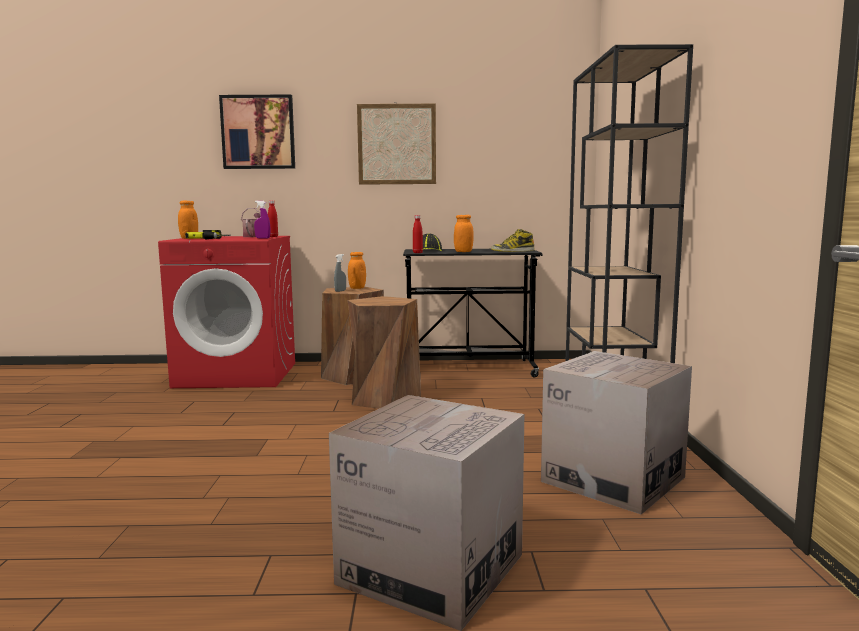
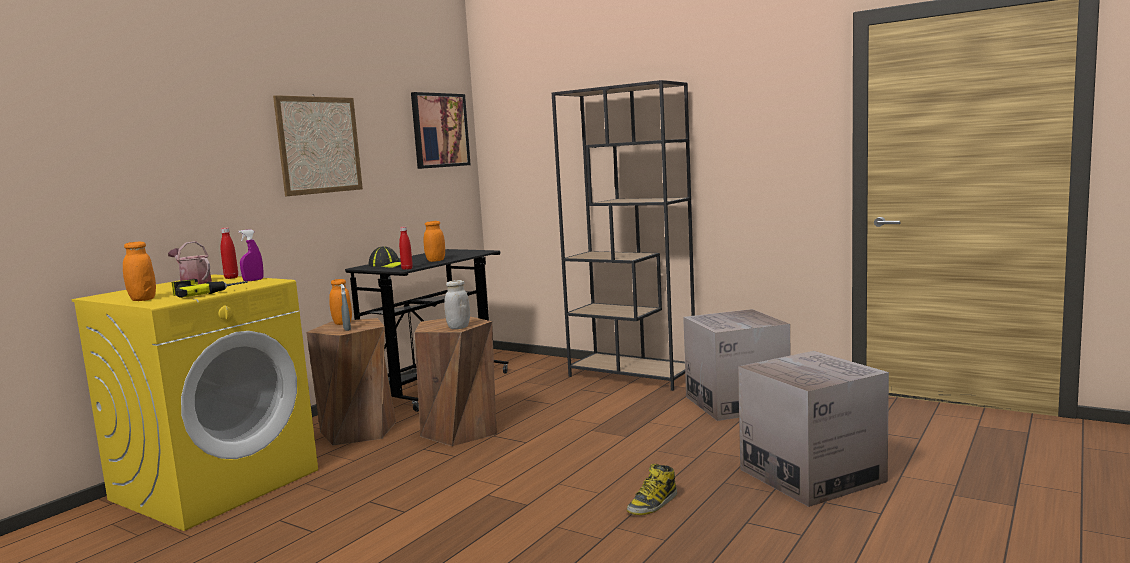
camera: 55 degrees left, 0 degrees up
red washing machine [158,236,295,388] -> yellow washing machine [72,274,318,531]
picture [219,95,295,169] -> picture moved to [411,92,471,169]
boot [491,229,535,252] -> boot moved to [627,464,677,515]
none -> white jar [444,280,470,329]

